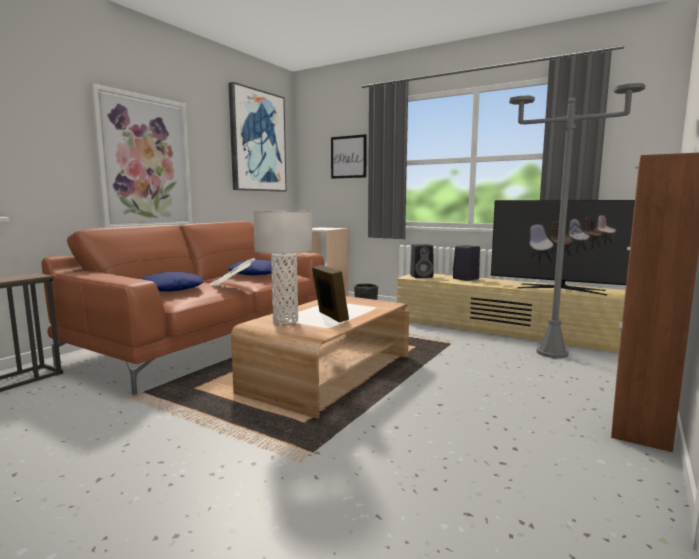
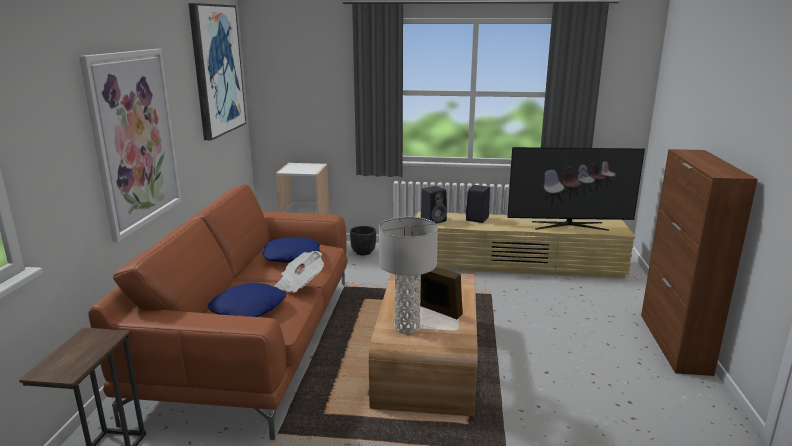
camera: 25 degrees left, 10 degrees up
picture [331,134,367,179] -> none
grey floor lamp [509,83,646,358] -> none

